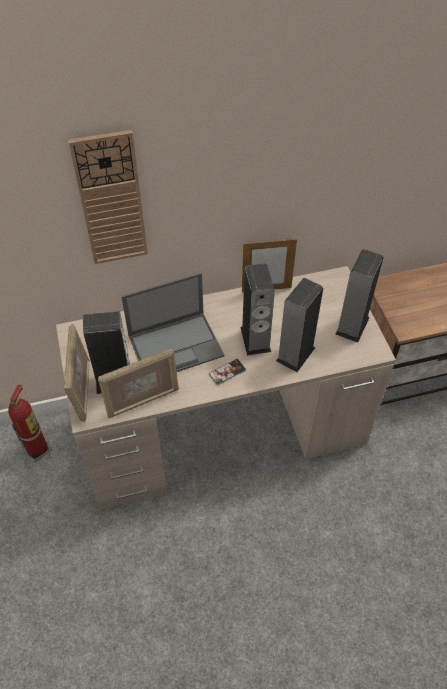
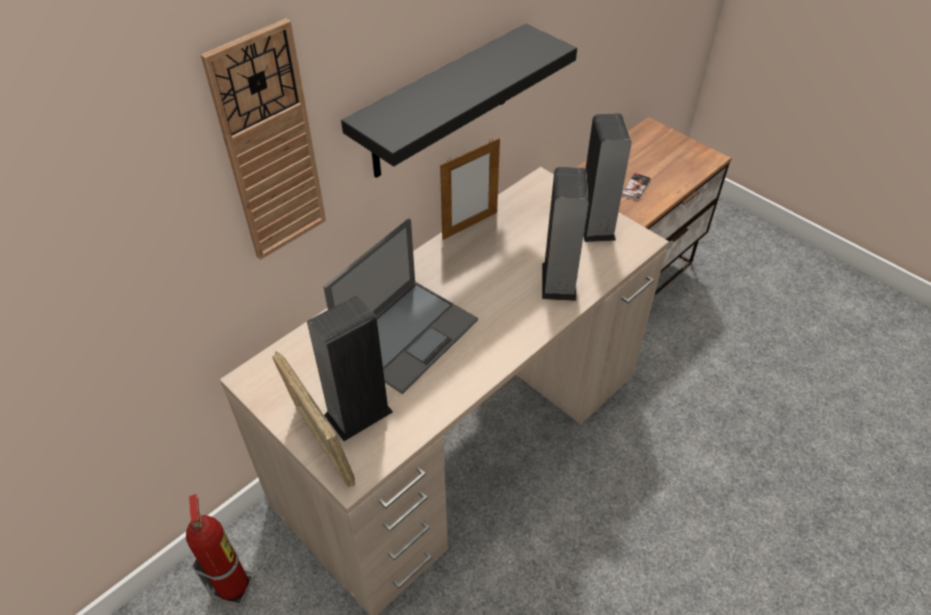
camera: 30 degrees left, 5 degrees down
picture frame [98,348,179,418] -> none
phone [209,359,246,385] -> phone moved to [622,173,651,200]
speaker [240,264,275,355] -> none
none -> black shelf [341,24,577,178]

